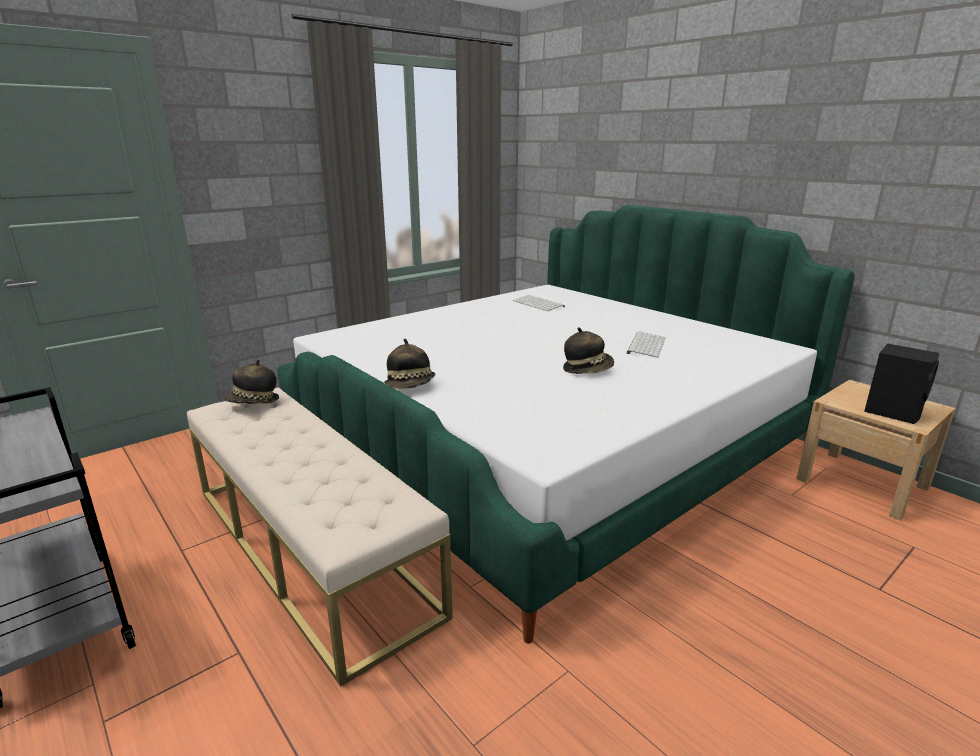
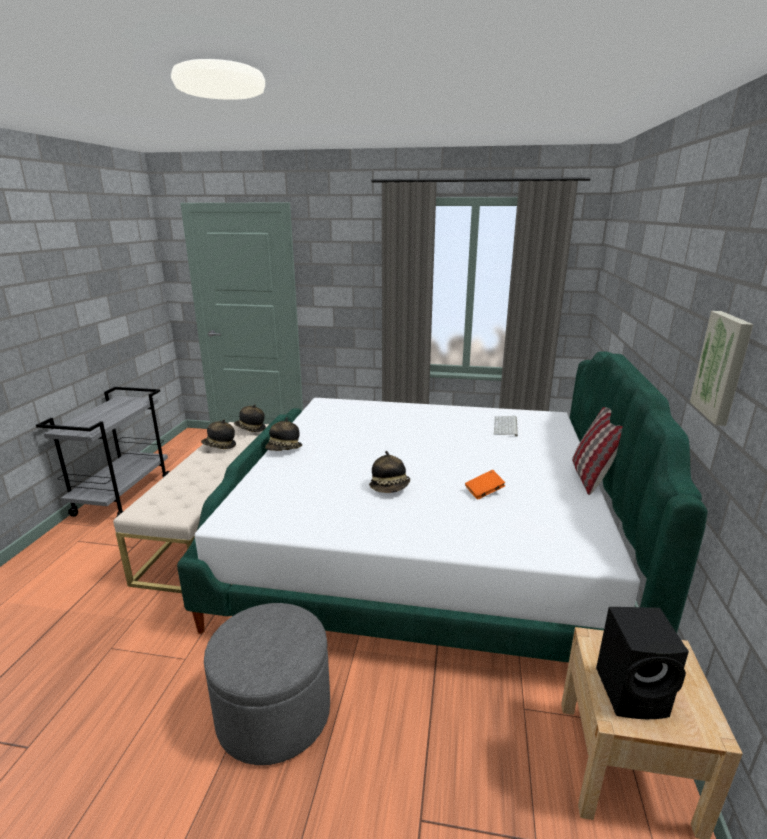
camera: 50 degrees right, 0 degrees up
keyboard [626,331,666,358] -> orange book [465,470,505,500]
none -> hat [201,419,236,449]
none -> grey ottoman [204,603,330,765]
none -> pillow [572,407,623,495]
none -> picture [690,311,753,426]

